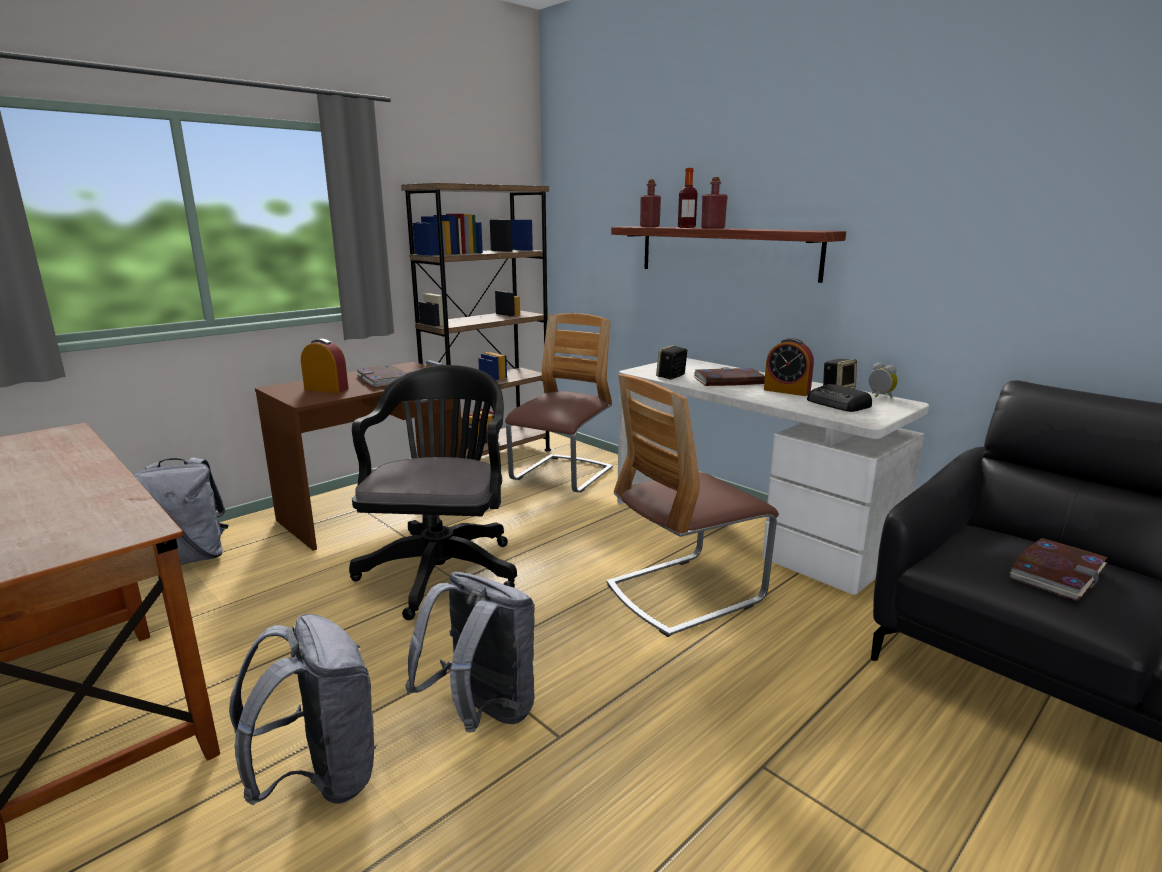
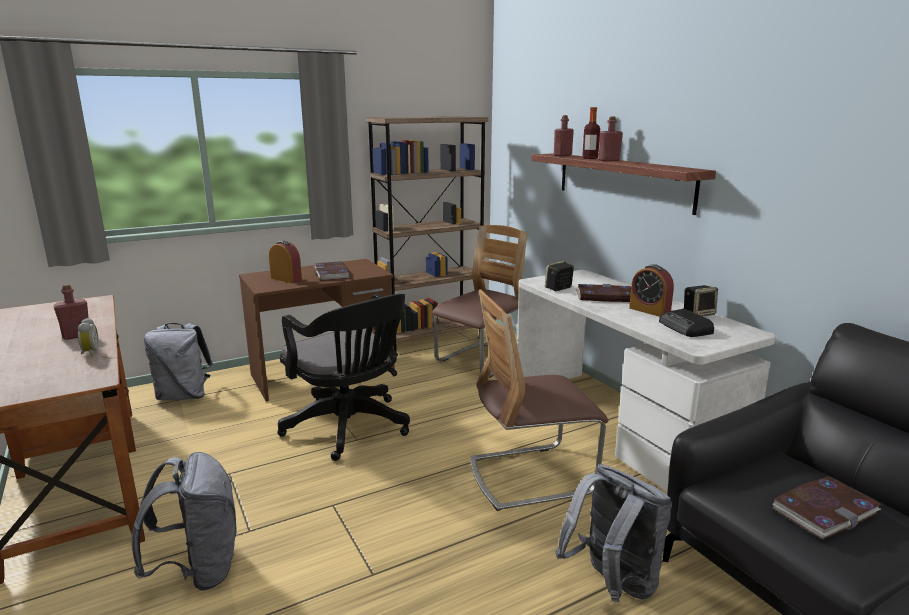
camera: 15 degrees right, 0 degrees up
black office chair [349,365,517,620] -> black office chair turned 120 degrees clockwise [278,294,410,461]
grey backpack [405,572,535,733] -> grey backpack moved to [555,464,672,602]
alarm clock [869,362,898,398] -> alarm clock moved to [78,318,99,357]
none -> red bottle [54,284,88,340]

